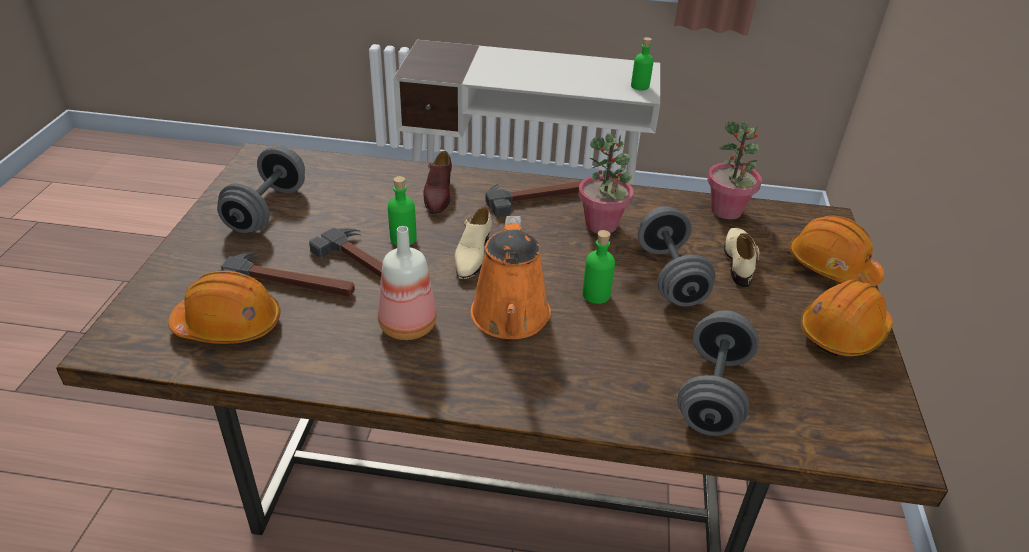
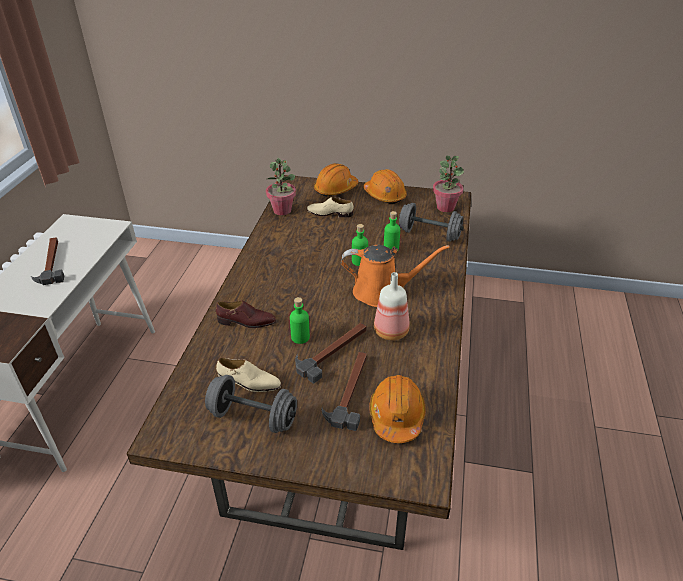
camera: 85 degrees left, 0 degrees up
beige shoe [455,207,492,279] -> beige shoe moved to [216,358,281,392]
hammer [485,181,582,217] -> hammer moved to [31,237,64,285]
potted plant [578,134,633,233] -> potted plant moved to [433,156,464,212]
green bottle [631,37,654,91] -> green bottle moved to [384,211,400,250]
grey dumbbell [638,206,716,307] -> none

